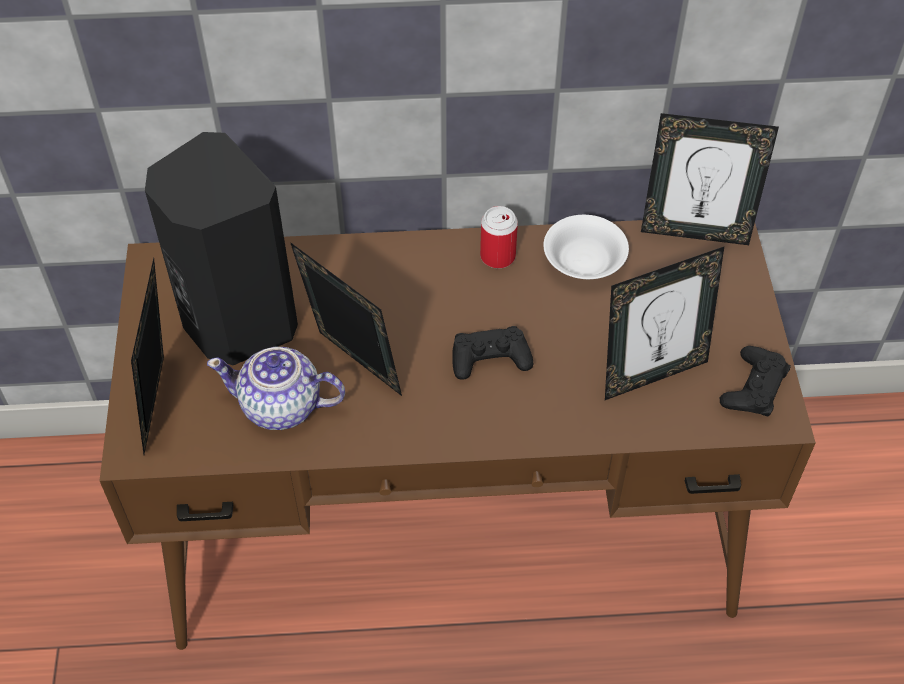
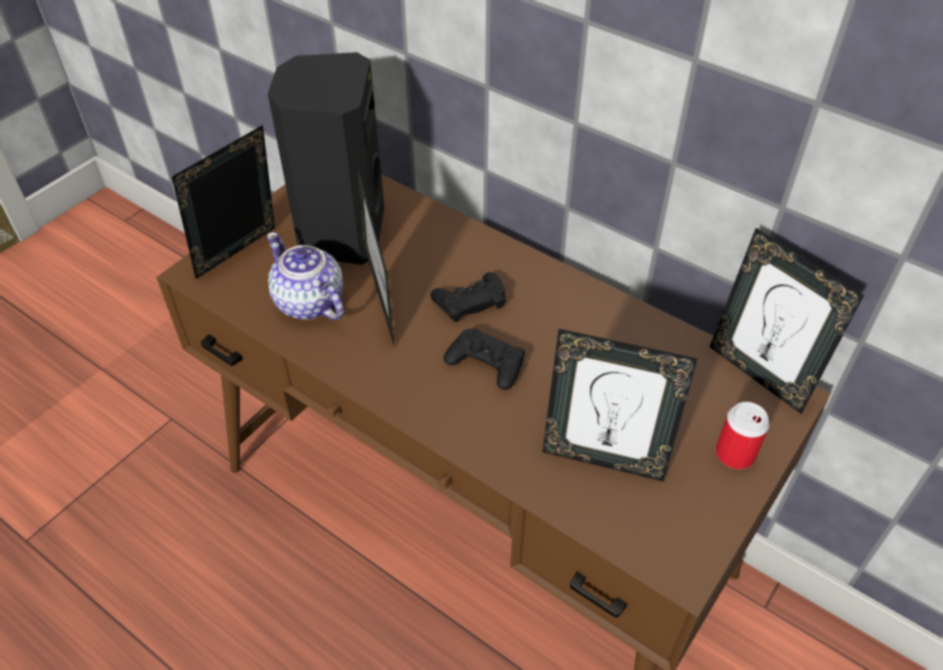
camera: 40 degrees right, 5 degrees down
can [480,206,518,268] -> can moved to [716,402,769,469]
white bowl [543,215,629,279] -> none
black game controller [720,346,791,416] -> black game controller moved to [430,272,506,322]

